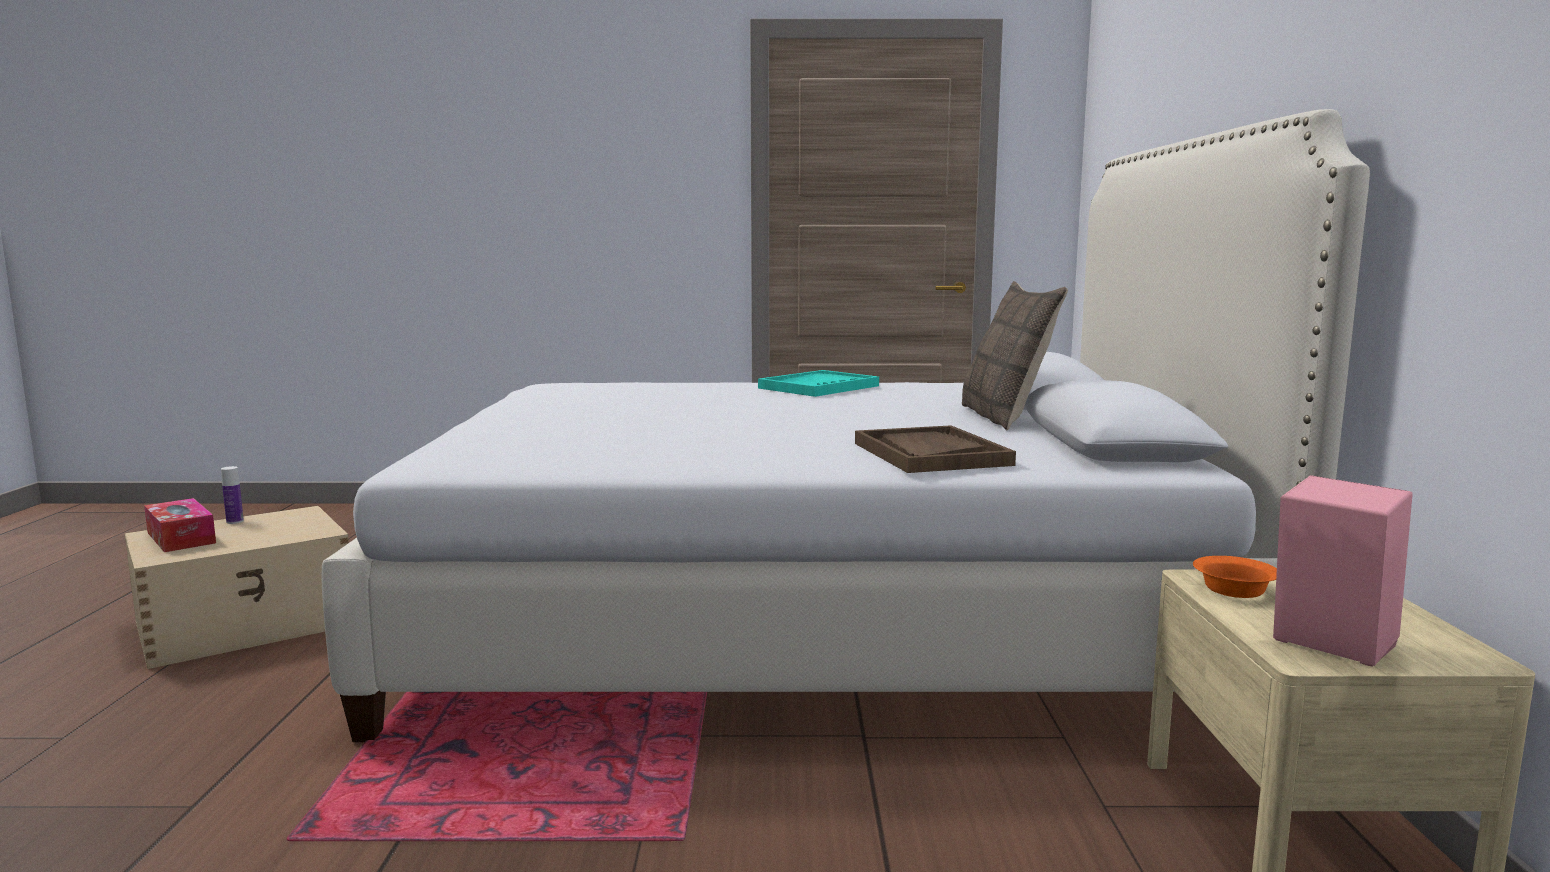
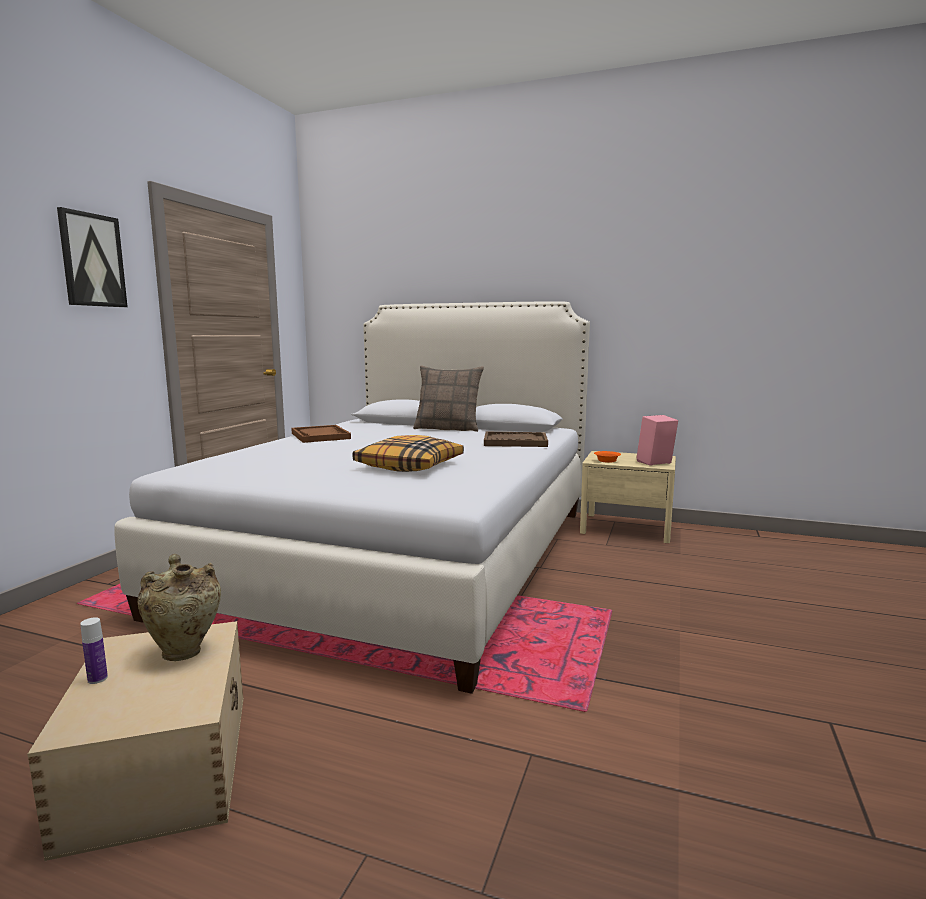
camera: 70 degrees left, 0 degrees up
tissue box [144,498,216,552] -> none
turquoise tray [758,370,879,397] -> brown tray [291,425,351,443]
none -> picture [57,207,128,307]
none -> beige vase [138,554,221,661]
none -> pillow [353,435,464,472]

